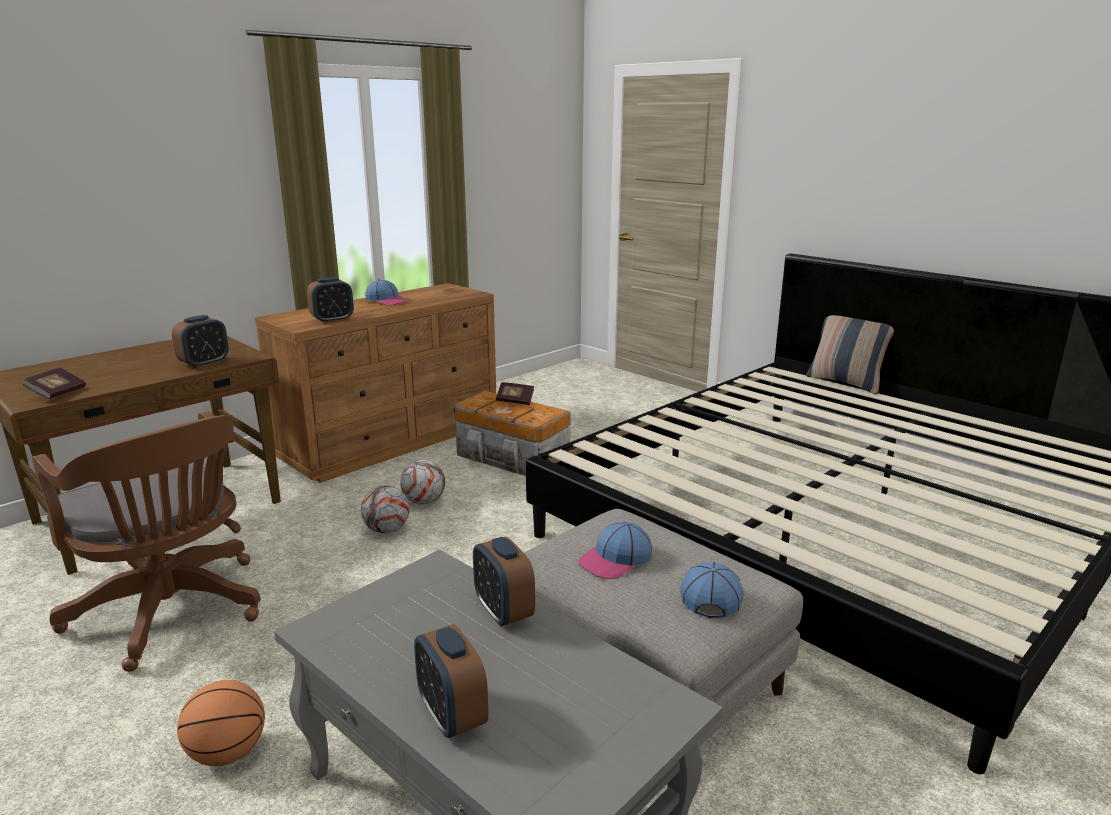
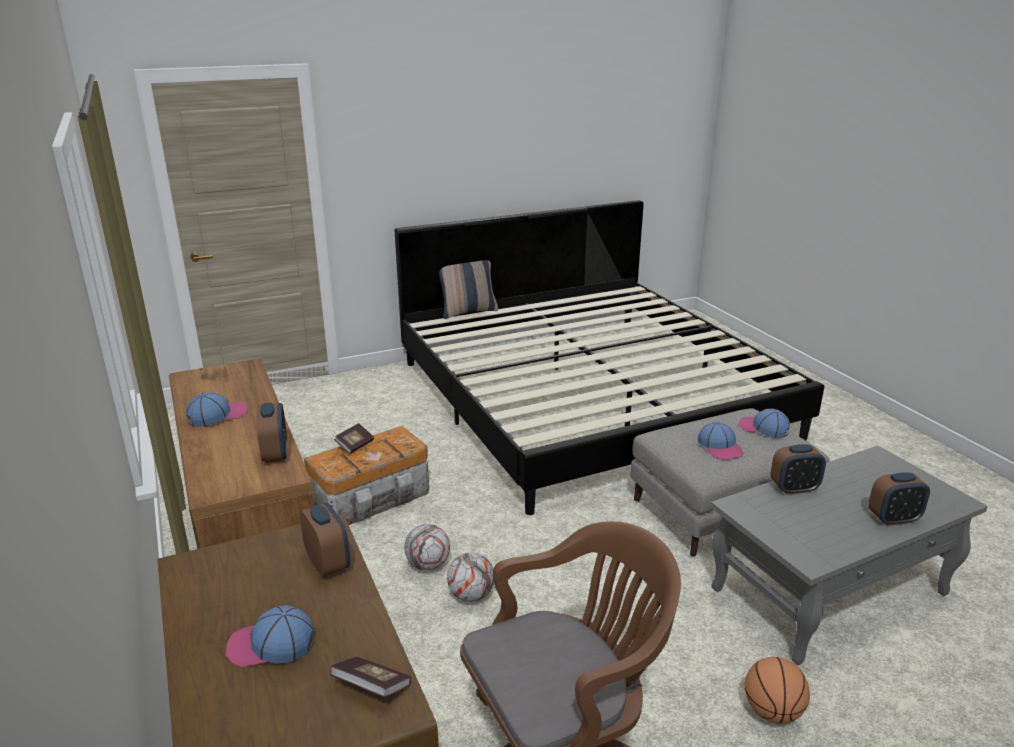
camera: 70 degrees left, 5 degrees up
none -> cap [226,605,314,667]

